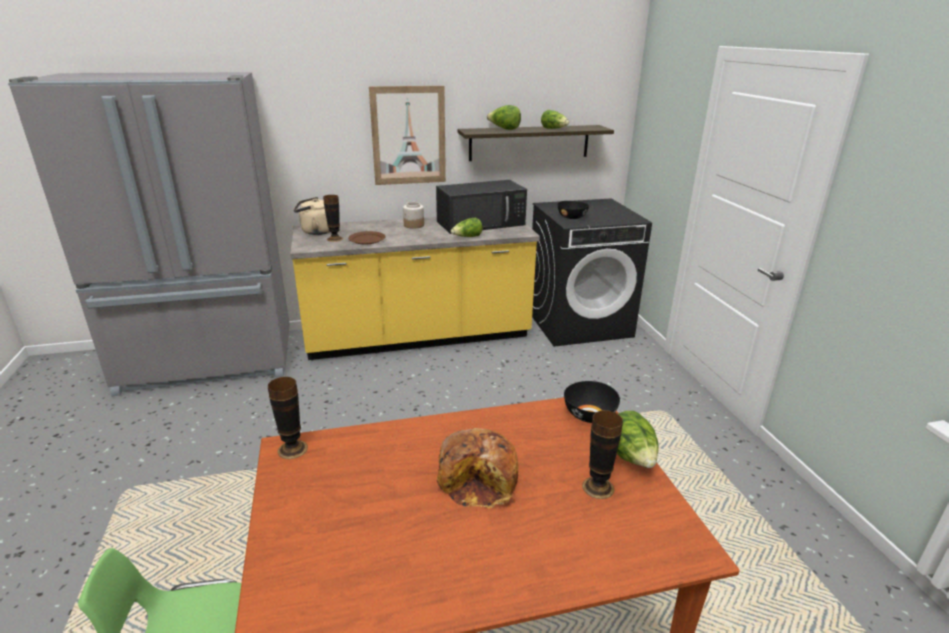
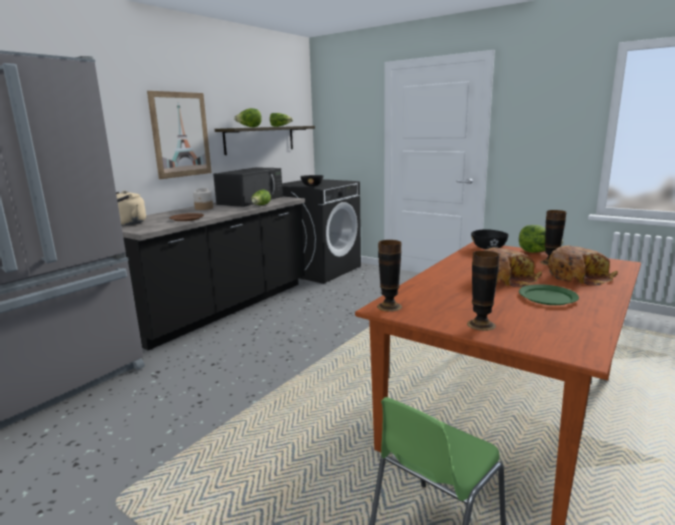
camera: 40 degrees left, 10 degrees down
yellow counter [290,217,540,360] -> black counter [121,197,305,350]
vase [323,195,343,242] -> vase moved to [467,251,500,331]
none -> green plate [519,284,579,305]
none -> bread [548,245,618,286]

